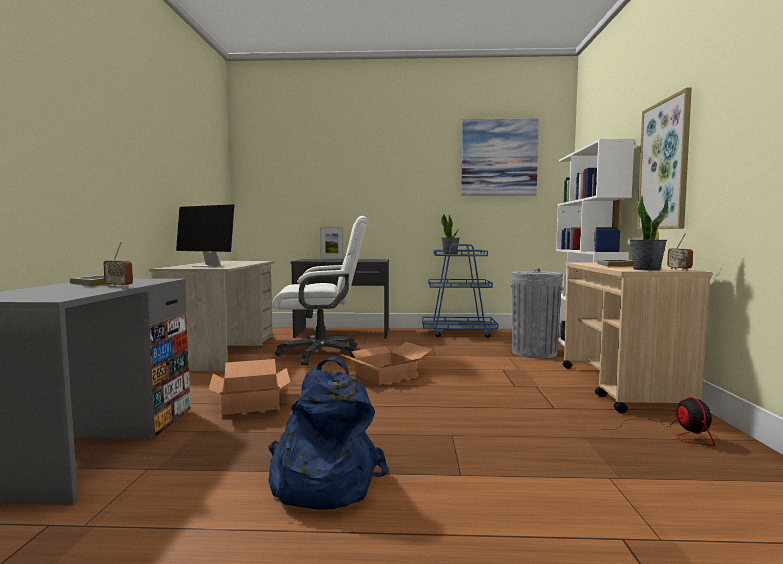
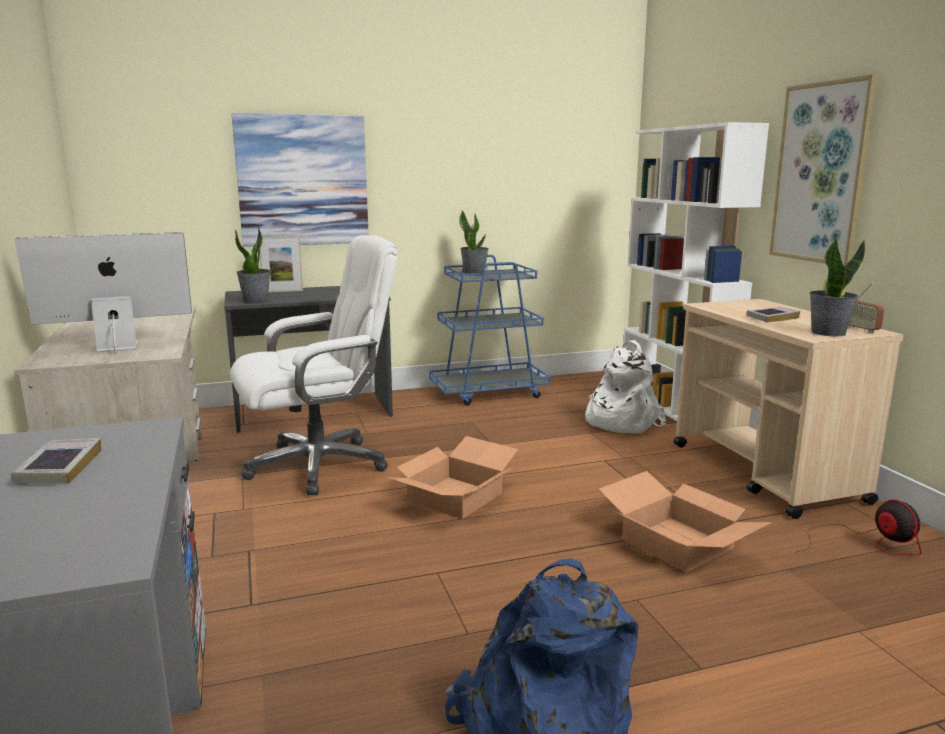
camera: 20 degrees left, 10 degrees up
radio [103,241,133,288] -> none
monitor [176,204,236,267] -> monitor turned 150 degrees clockwise [14,232,192,354]
cardboard box [209,359,290,415] -> cardboard box moved to [599,471,772,573]
picture [461,118,539,196] -> picture moved to [232,113,369,247]
grey trash can [510,268,564,359] -> white backpack [585,340,666,433]
none -> potted plant [235,227,271,303]

